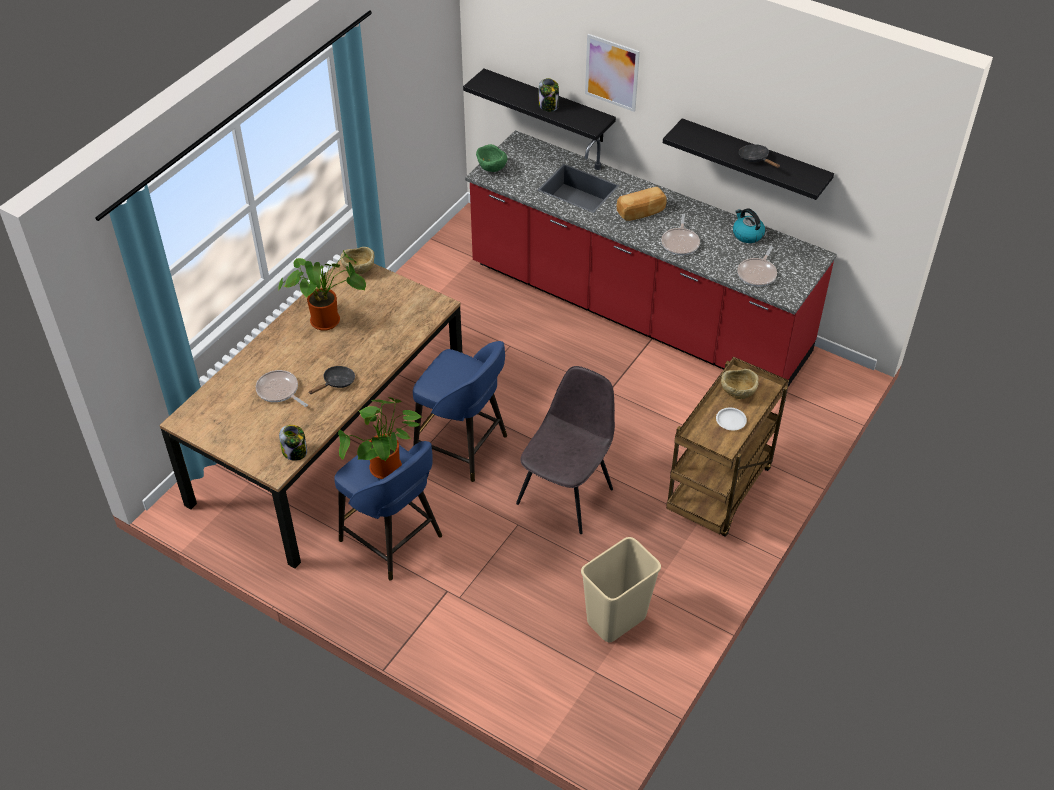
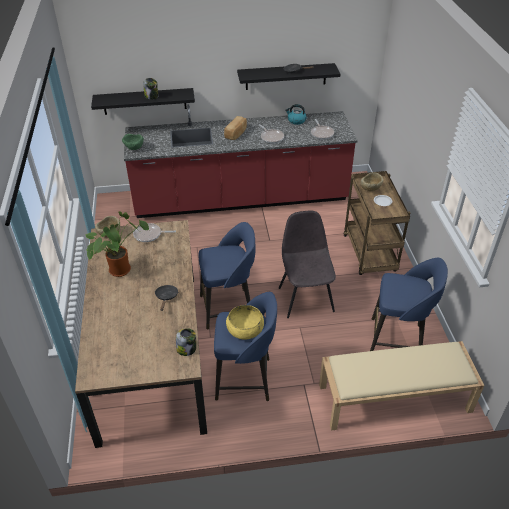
camera: 40 degrees left, 5 degrees down
frying pan [256,370,308,407] -> frying pan moved to [133,223,176,242]
potted plant [338,397,421,479] -> yellow bowl [226,305,264,339]
beige trash can [581,537,661,642] -> blue stool [370,258,448,351]
picture [585,34,640,112] -> none
none -> beige bench [319,341,485,431]

